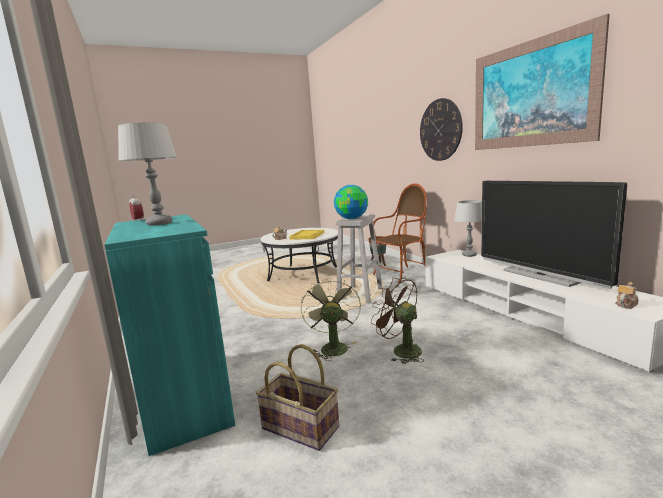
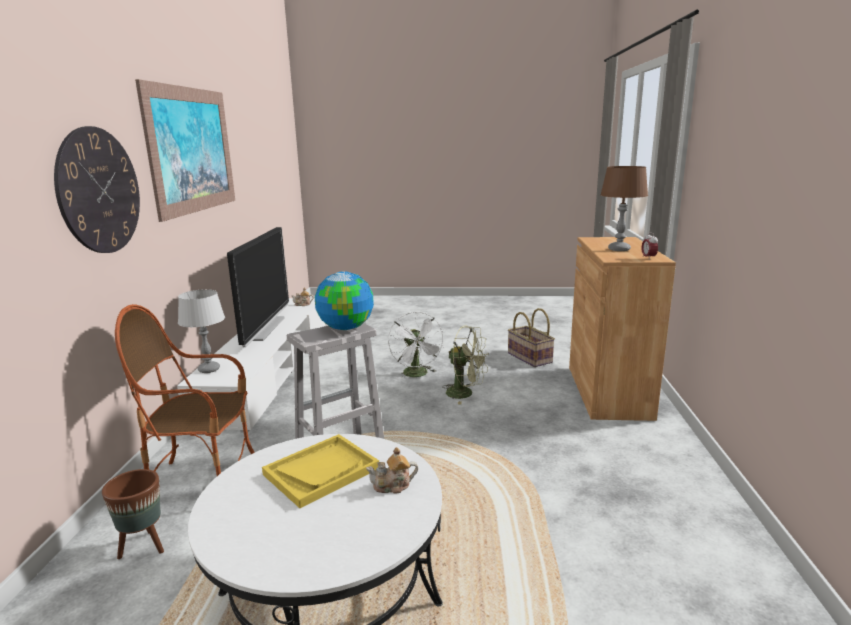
camera: 150 degrees left, 5 degrees up
turquoise cabinet [104,214,235,456] -> brown cabinet [569,237,676,421]
grey table lamp [118,122,177,226] -> brown table lamp [600,166,648,251]
green fan [301,277,361,361] -> green fan turned 90 degrees counterclockwise [442,326,489,404]
brown fan [371,278,423,364] -> white fan [388,312,444,379]

